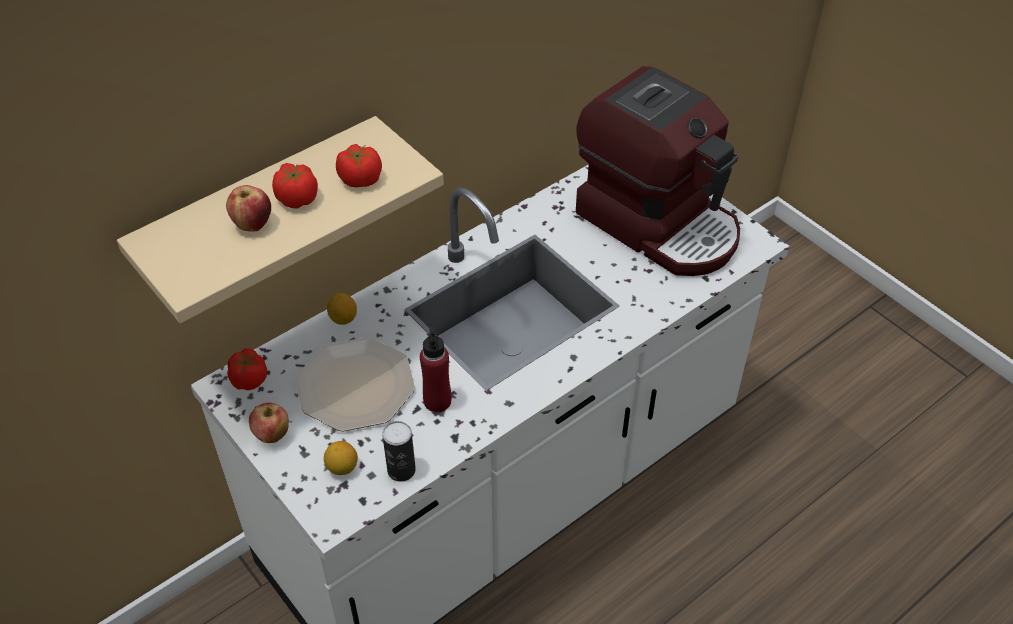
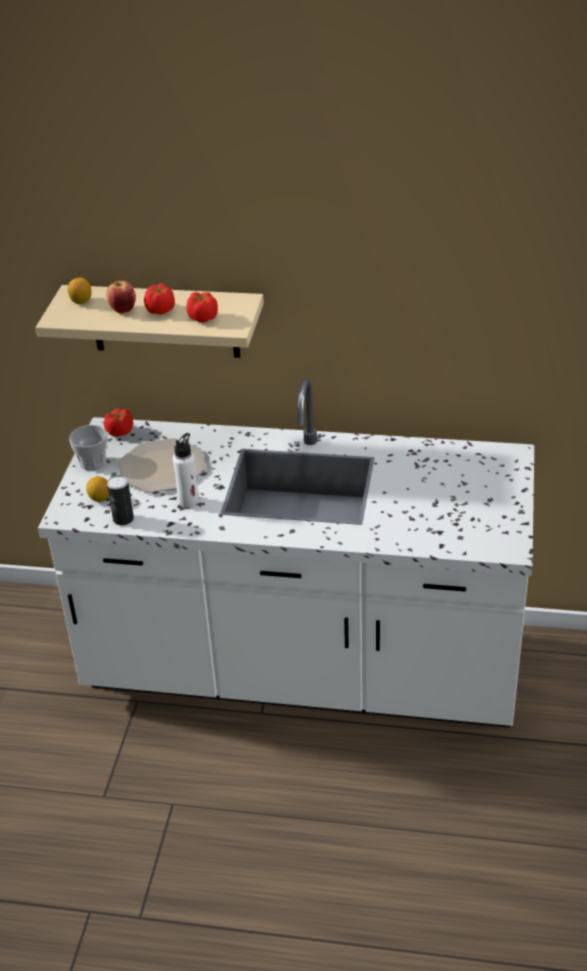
camera: 50 degrees right, 10 degrees down
apple [249,403,289,443] -> cup [69,425,107,470]
lemon [327,293,357,325] -> lemon moved to [67,278,92,304]
red bottle [420,324,451,412] -> white bottle [173,433,199,508]
coffee machine [576,66,740,276] -> none

